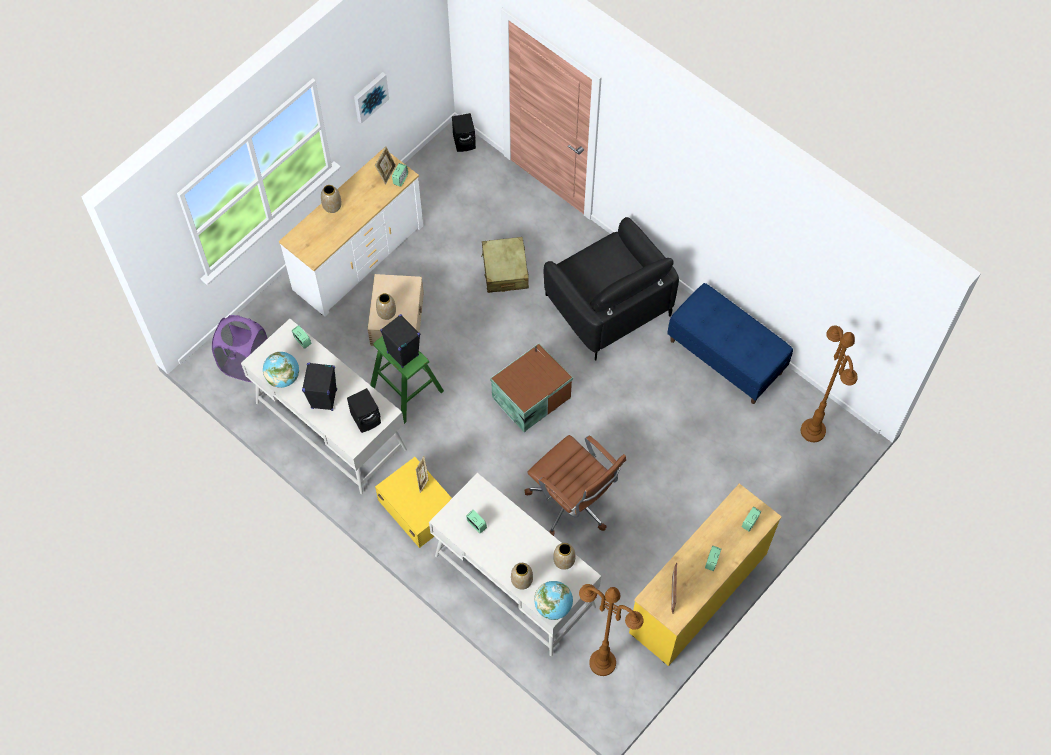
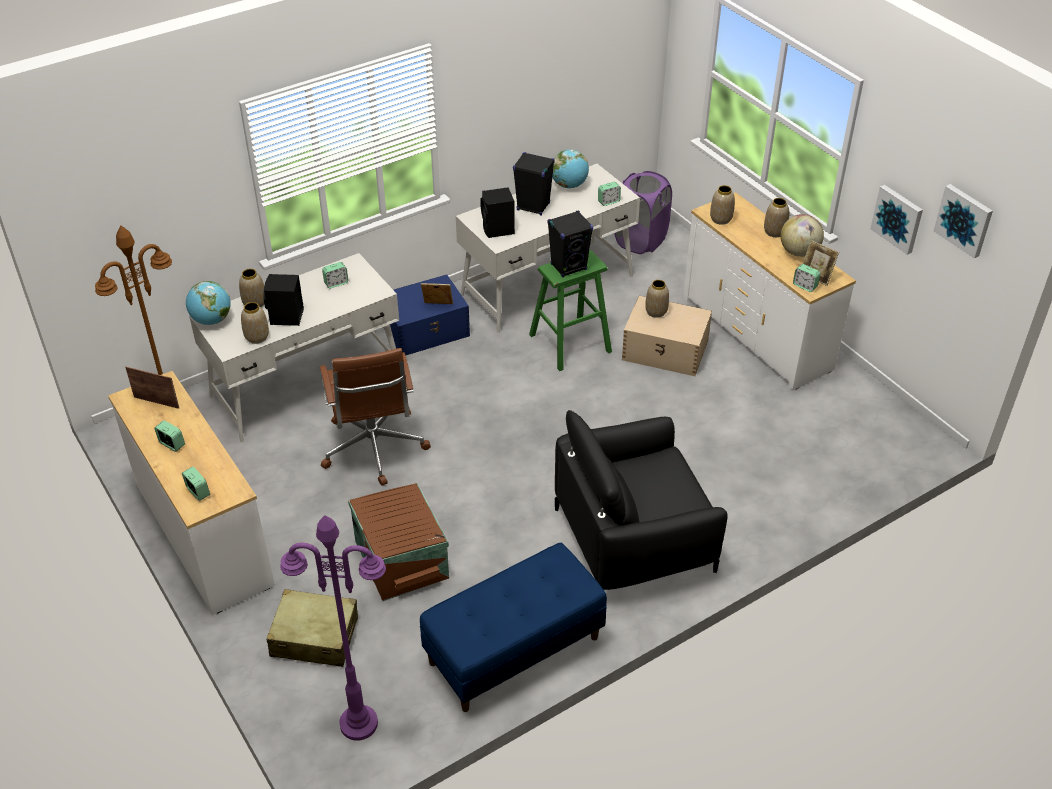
camera: 105 degrees right, 20 degrees down
yellow storage box [375,457,452,548] -> blue storage box [383,275,470,355]
black speaker [452,113,476,152] -> black speaker moved to [263,274,304,326]
beige suitcase [481,237,529,293] -> beige suitcase moved to [267,589,358,667]
brown storage box [490,343,573,432] -> brown storage box moved to [348,483,449,601]
brown office chair [524,435,626,536] -> brown office chair turned 75 degrees counterclockwise [320,348,431,486]
yellow dresser [629,483,782,666] -> white dresser [108,371,275,615]
brown floor lamp [801,326,858,442] -> purple floor lamp [280,515,386,741]
none -> vase [710,185,735,225]
none -> globe [781,214,824,257]
none -> picture [934,184,993,258]

